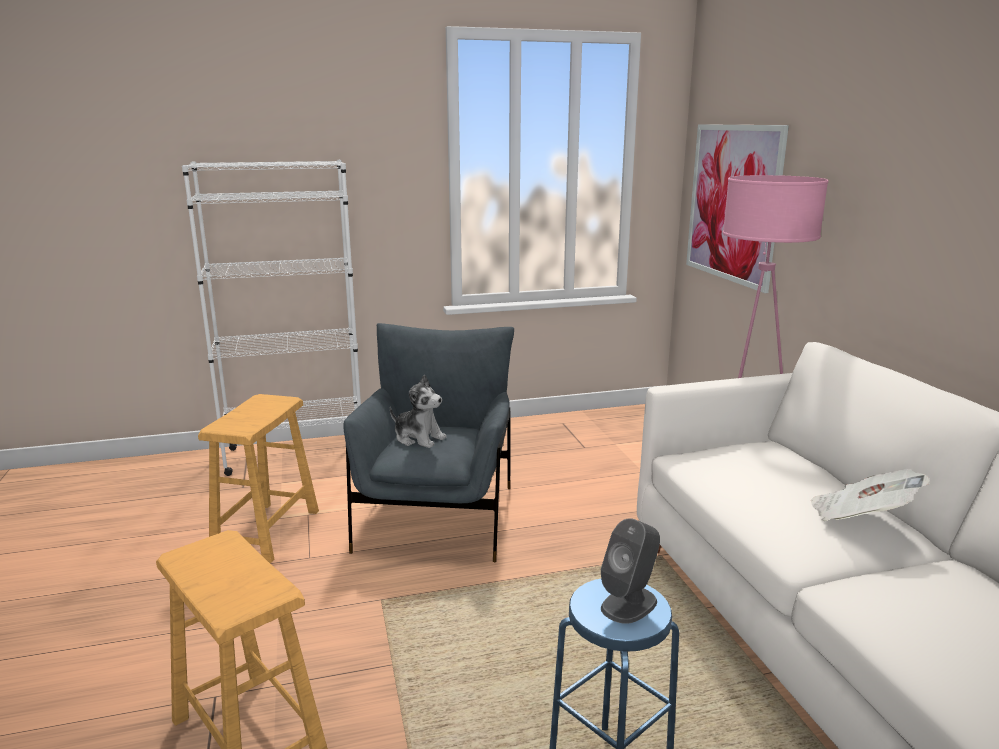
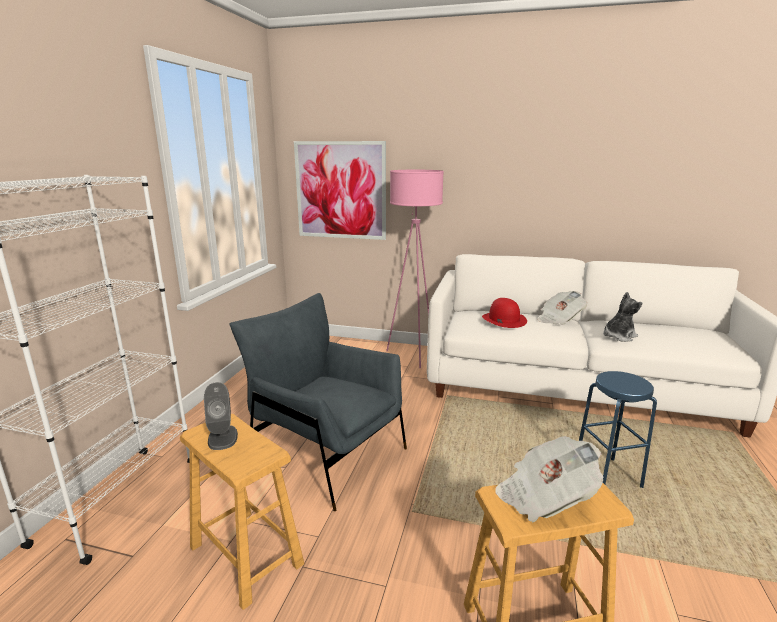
camera: 60 degrees left, 0 degrees up
plush toy [390,374,446,448] -> plush toy moved to [603,292,642,342]
grey speaker [601,518,660,624] -> grey speaker moved to [204,382,238,450]
none -> red hat [482,298,527,328]
none -> newspaper [495,436,603,522]

